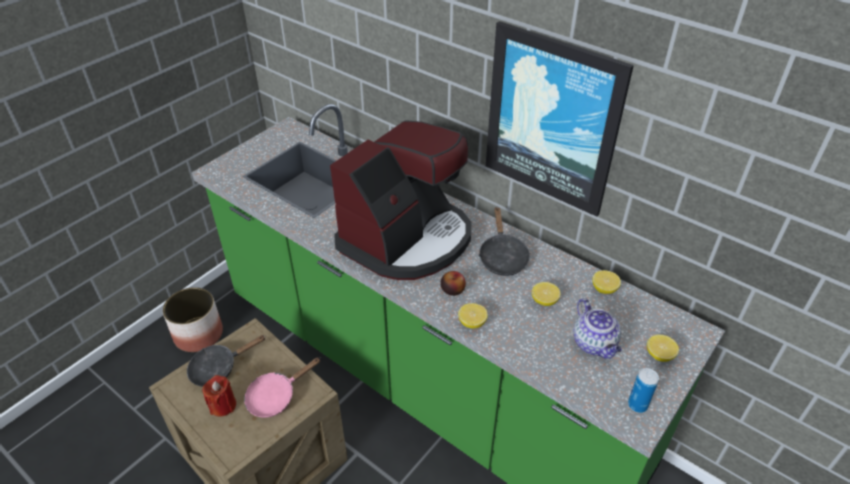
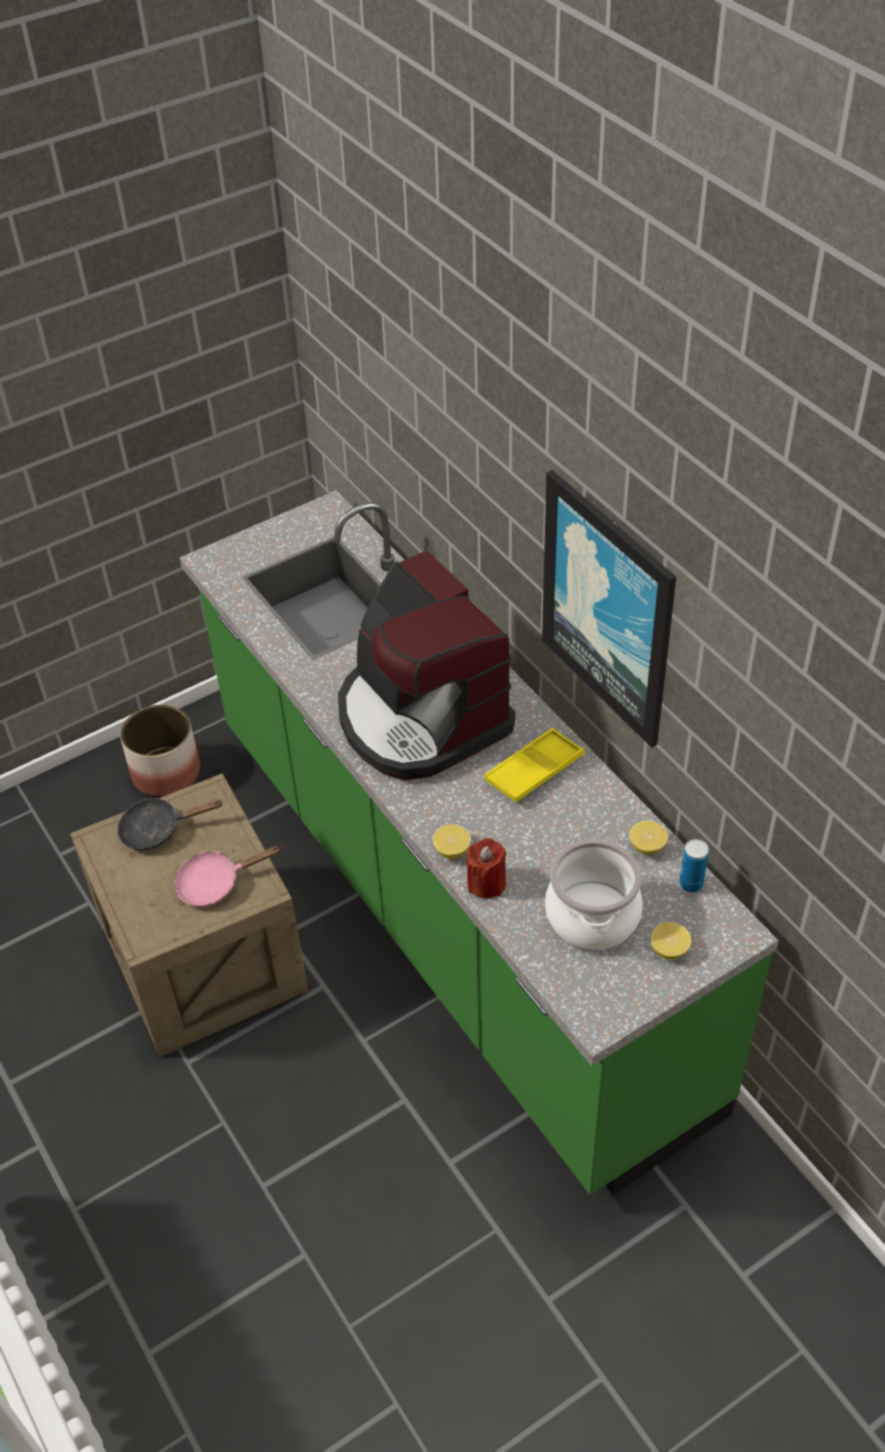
camera: 20 degrees right, 5 degrees up
red candle [202,375,236,417] -> red candle moved to [467,838,506,898]
coffee machine [330,120,471,280] -> coffee machine turned 90 degrees clockwise [338,550,515,780]
apple [440,271,466,296] -> none
black frying pan [479,207,530,276] -> yellow tray [484,728,584,802]
lemon [532,282,560,306] -> none
teapot [573,298,622,359] -> cooking pot [545,839,643,950]
can [628,368,659,413] -> can moved to [679,839,709,892]

